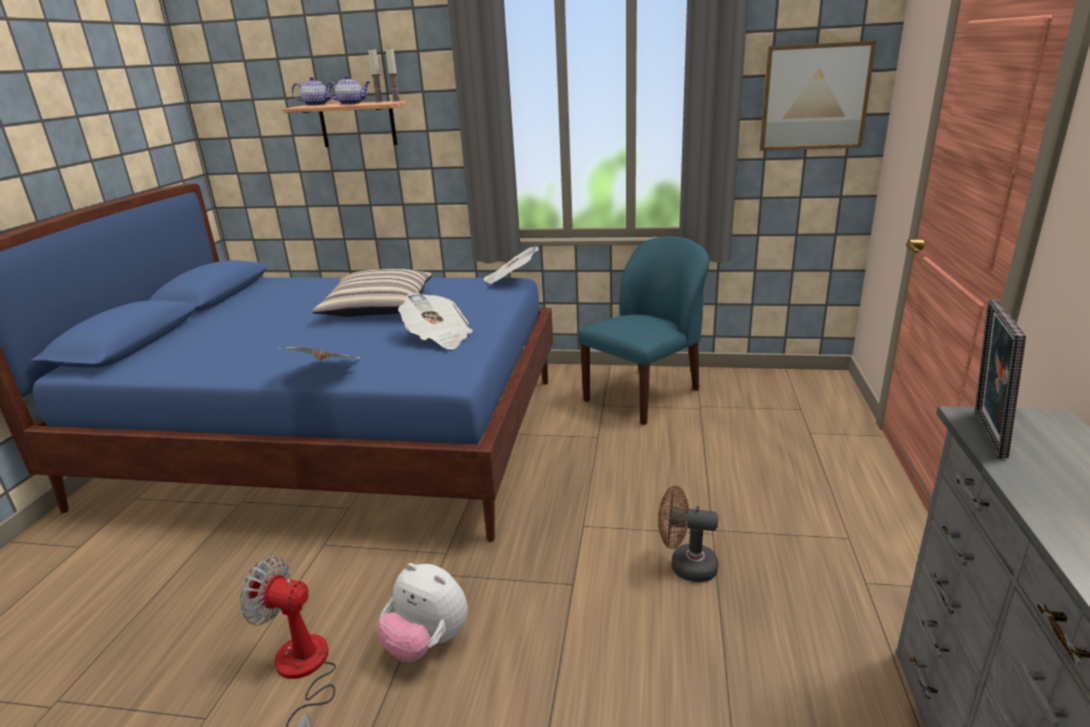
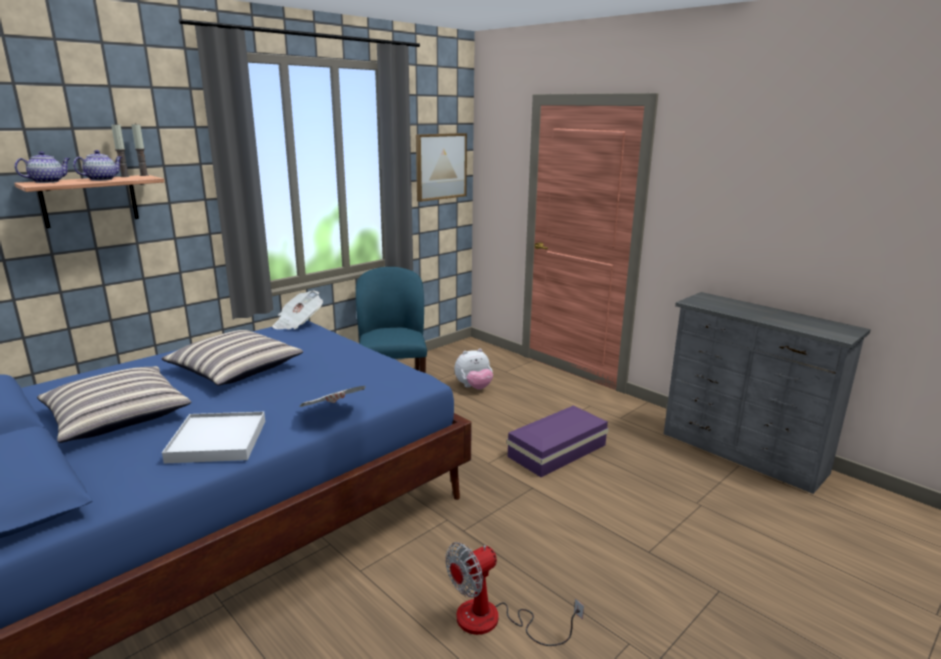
camera: 55 degrees left, 5 degrees down
plush toy [376,563,468,662] -> plush toy moved to [454,349,493,390]
newspaper [398,293,473,349] -> none
brown fan [658,485,718,582] -> purple storage box [507,405,608,477]
picture frame [975,300,1026,458] -> none
none -> pillow [37,366,192,443]
none -> white tray [162,412,265,463]

